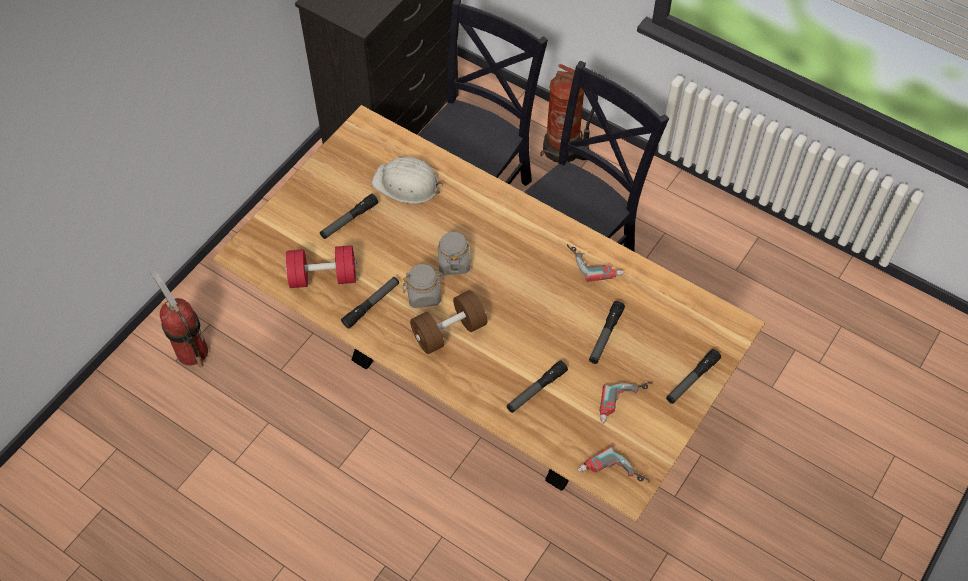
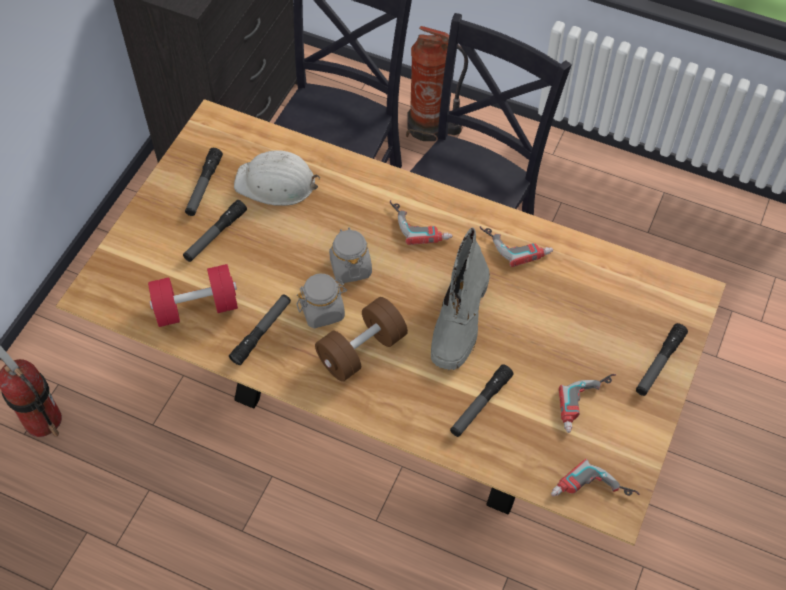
camera: 10 degrees left, 0 degrees up
flashlight [589,301,625,364] -> flashlight moved to [185,148,223,216]
none -> power drill [390,200,453,245]
none -> grey boot [431,227,490,370]

